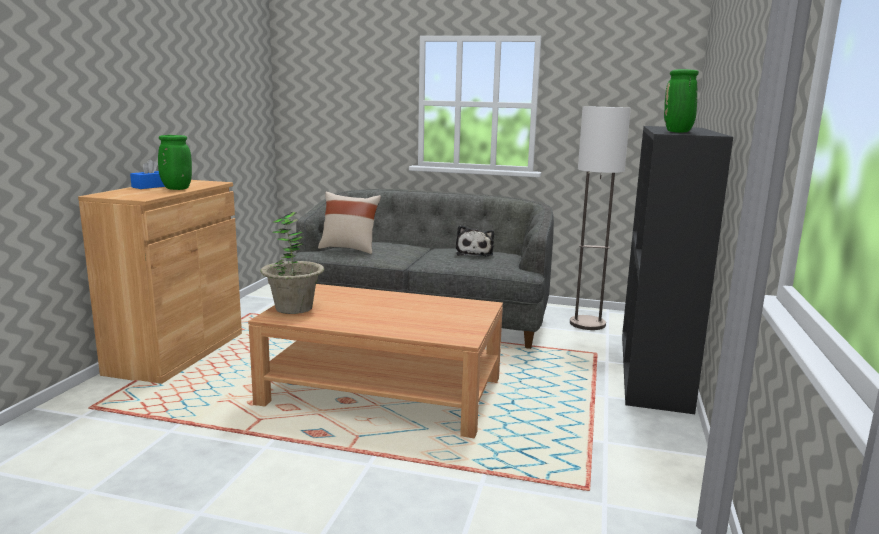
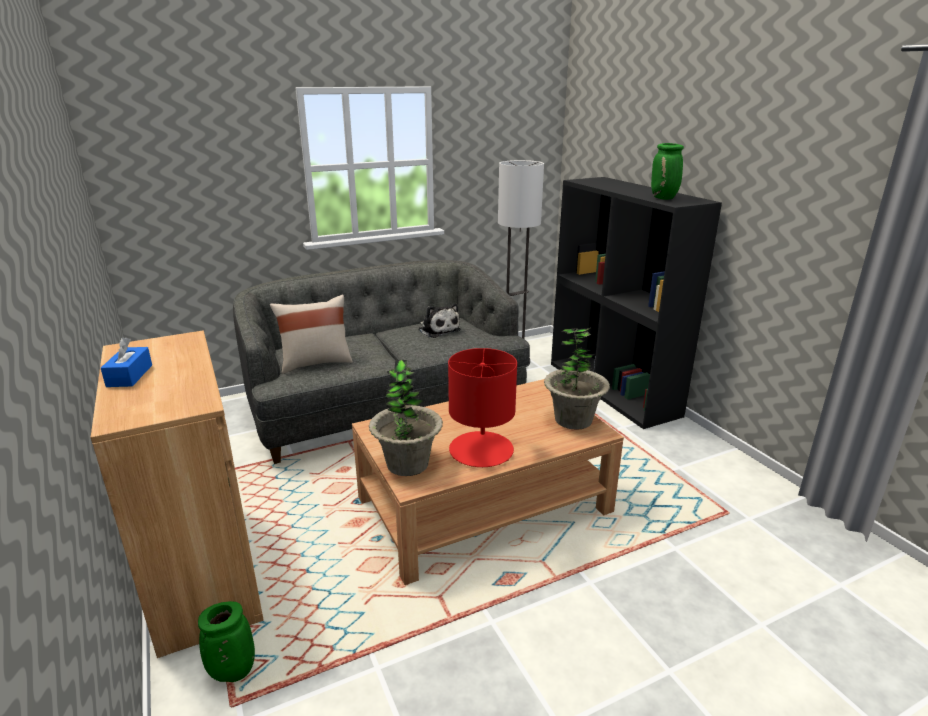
camera: 40 degrees left, 10 degrees up
green vase [158,135,192,190] -> green vase moved to [198,601,255,682]
none -> red table lamp [448,348,517,467]
none -> potted plant [544,328,610,429]

